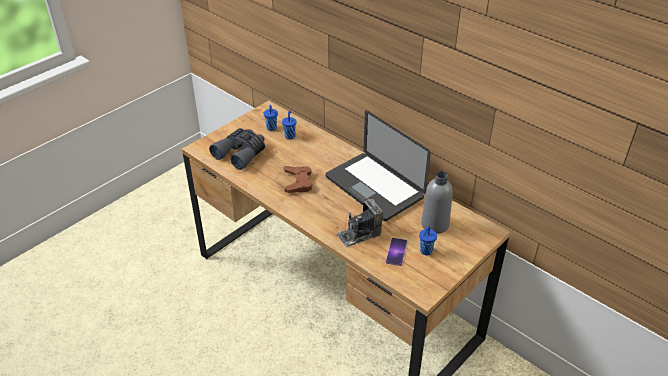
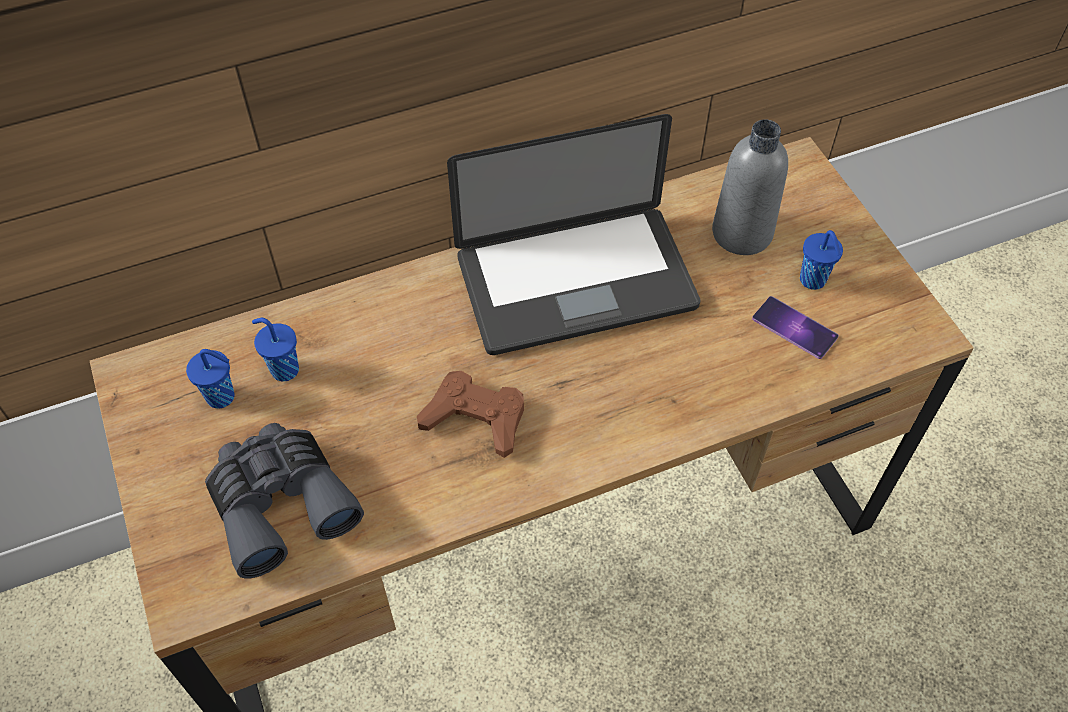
camera: 65 degrees left, 15 degrees up
camera [336,199,383,247] -> none

